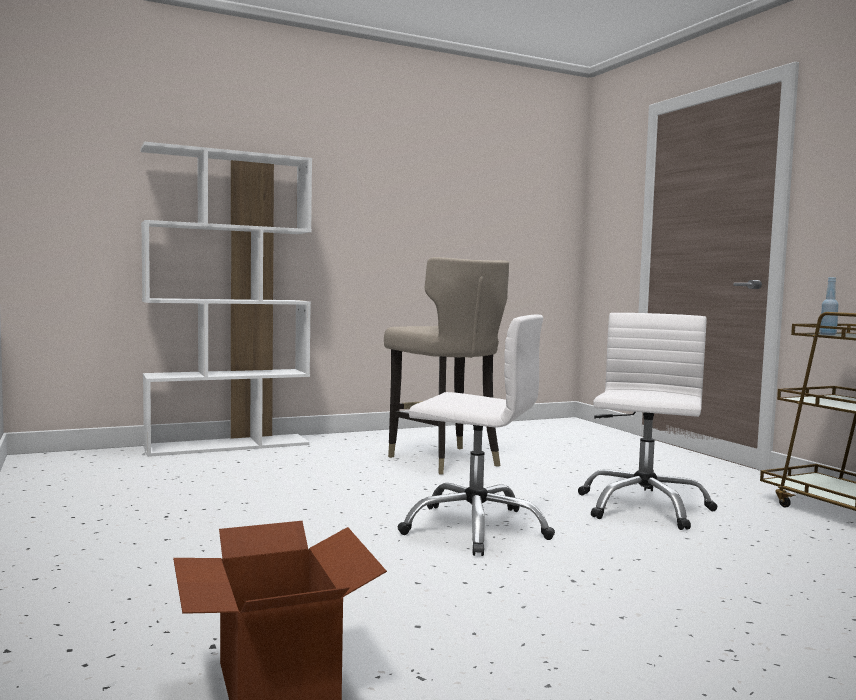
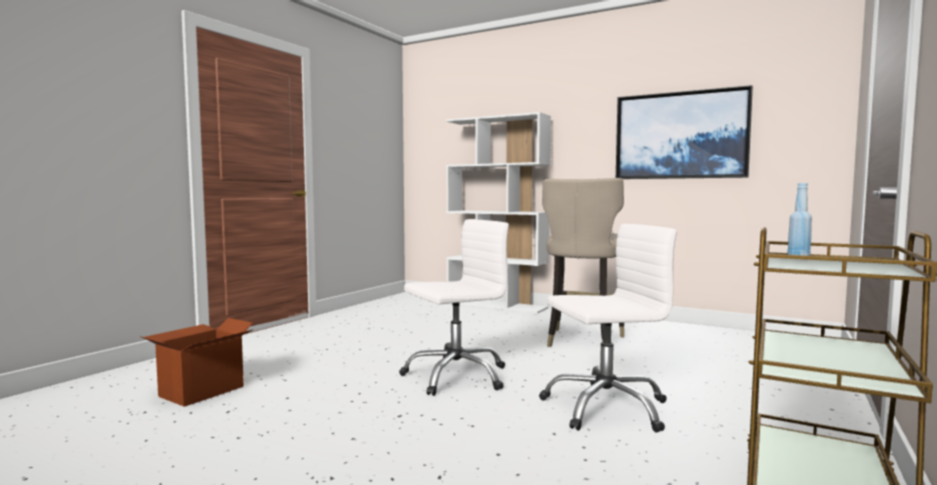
camera: 55 degrees right, 0 degrees up
white office chair [397,315,555,556] -> white office chair turned 105 degrees counterclockwise [399,219,509,396]
none -> picture [616,85,753,179]

